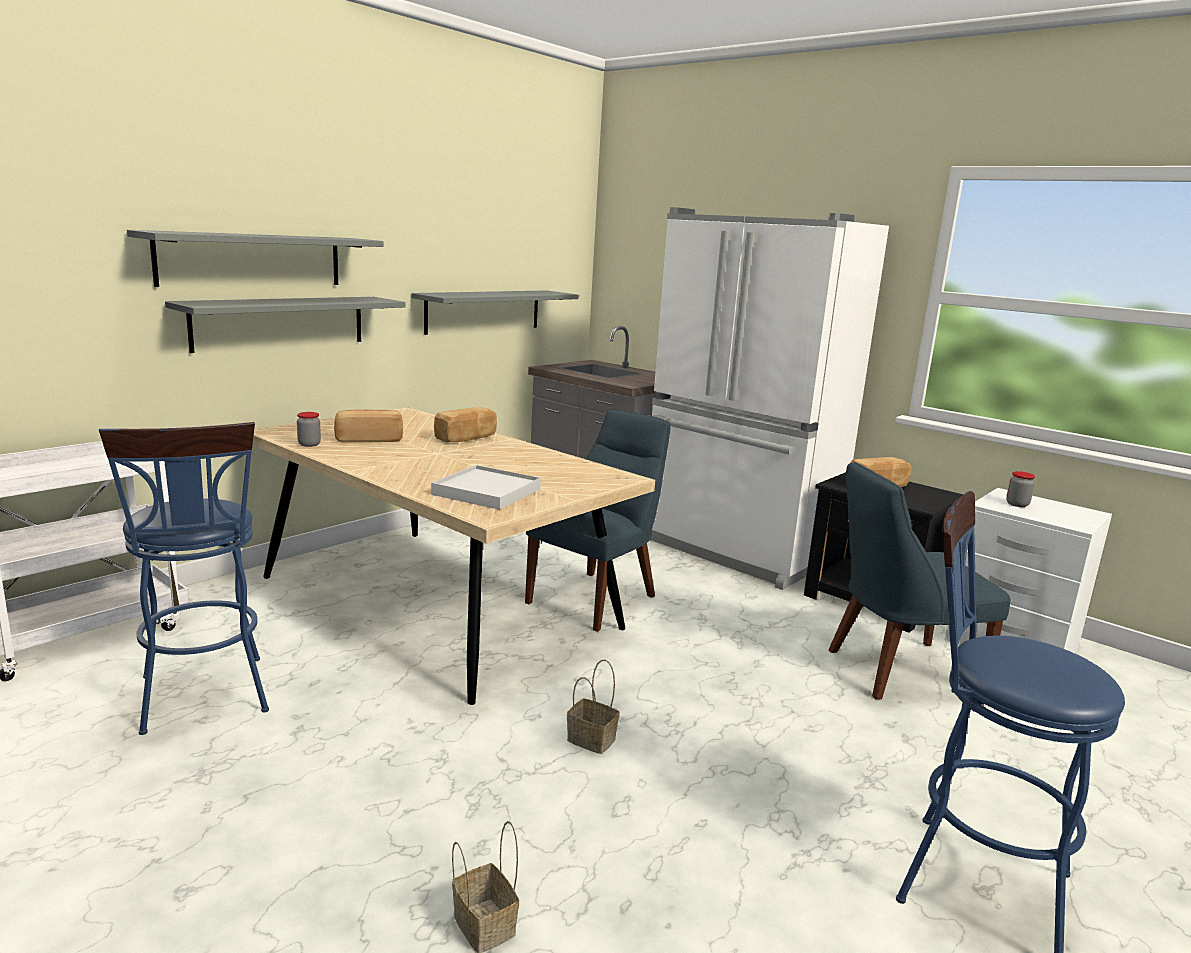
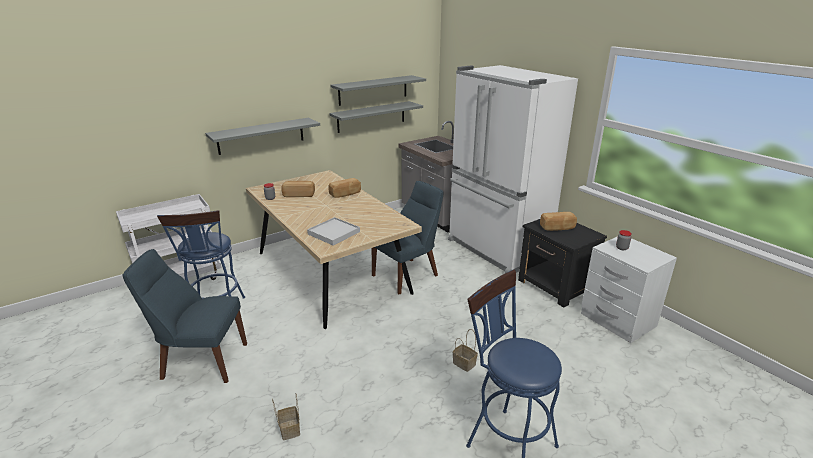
camera: 15 degrees right, 10 degrees up
grey shelf [127,230,384,287] -> grey shelf moved to [330,75,426,106]
basket [567,660,619,754] -> basket moved to [453,329,478,372]
blue chair [829,462,1011,700] -> blue chair moved to [123,249,247,383]

